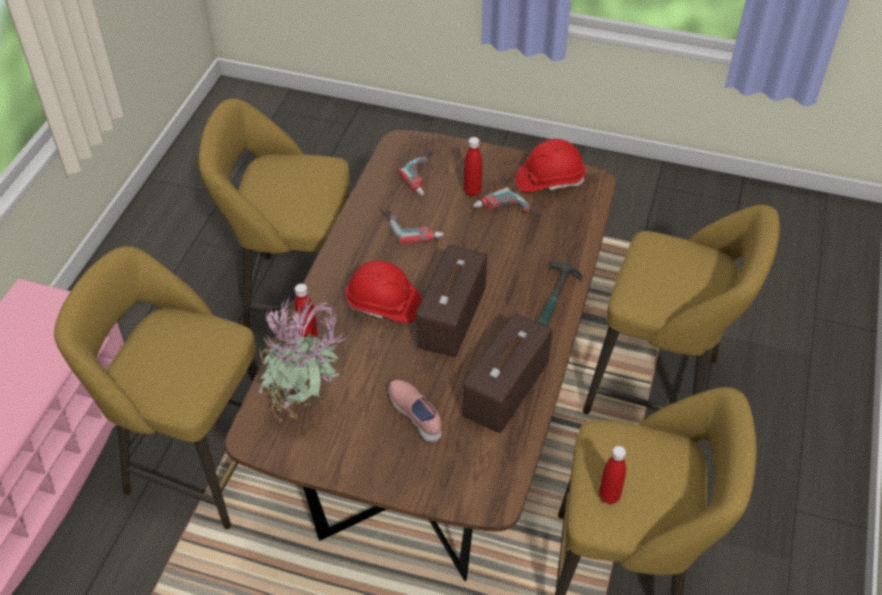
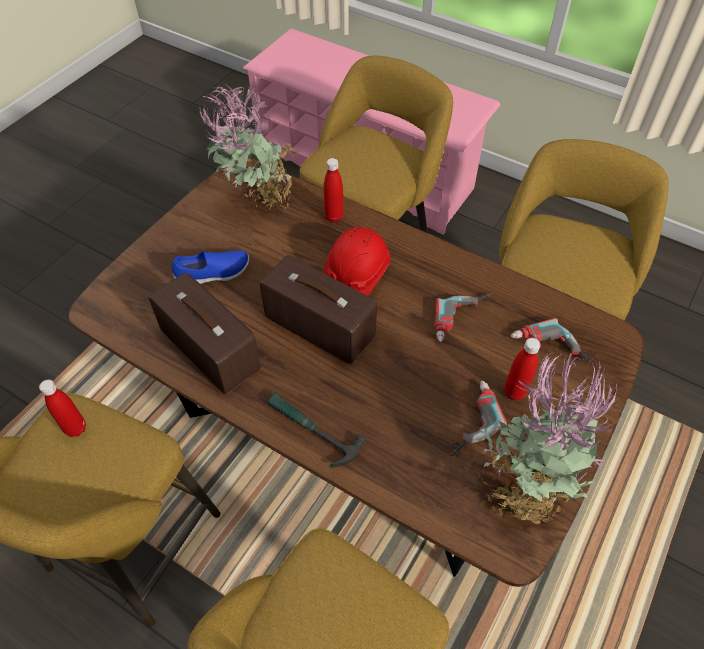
camera: 105 degrees right, 5 degrees up
pink shoe [389,380,442,442] -> blue shoe [171,250,249,284]
red hard hat [516,139,585,192] -> potted plant [482,351,619,526]

